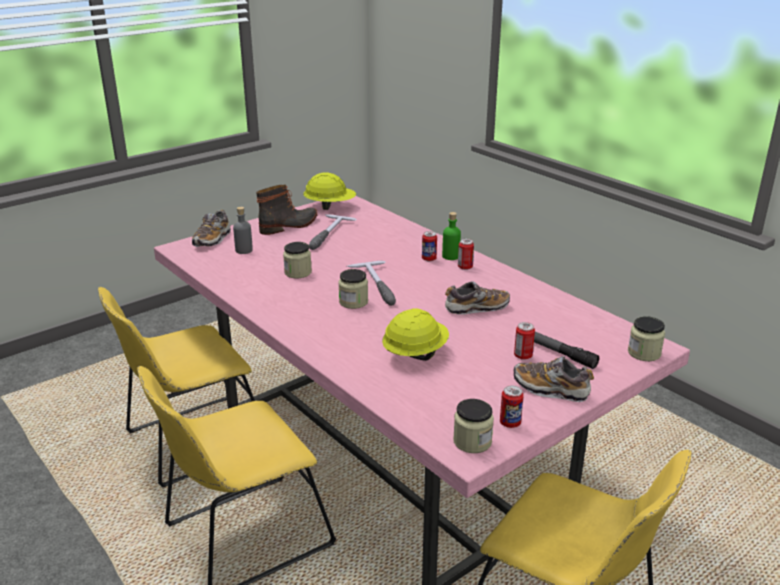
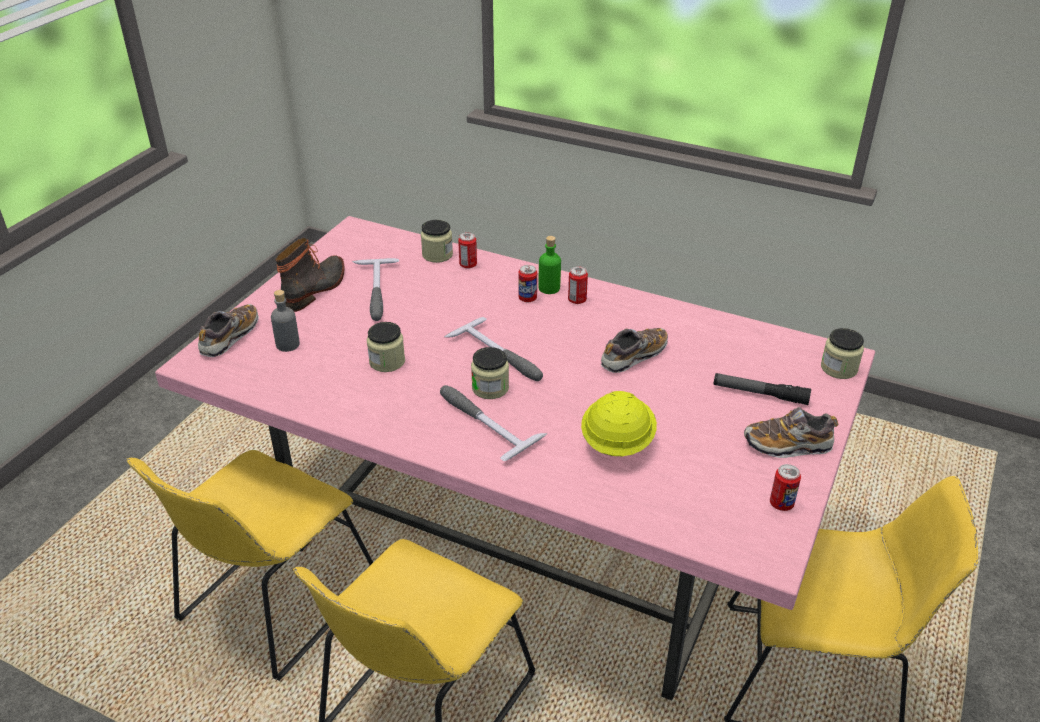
camera: 25 degrees left, 10 degrees up
shoe [192,210,231,247] -> shoe turned 150 degrees counterclockwise [198,304,259,357]
yellow hard hat [303,172,356,210] -> none
jar [453,399,494,453] -> jar moved to [421,220,453,263]
can [514,322,535,360] -> can moved to [458,232,477,269]
none -> hammer [440,385,548,461]

